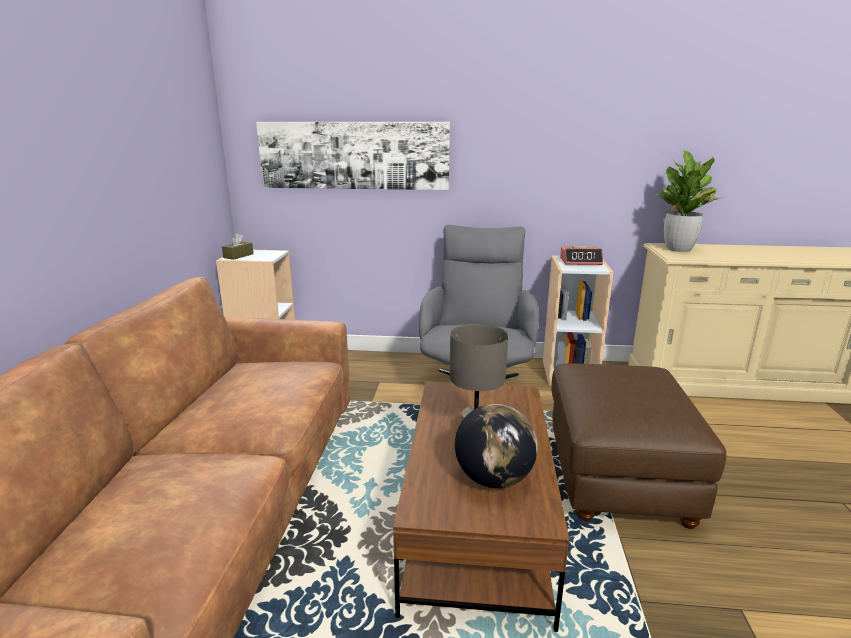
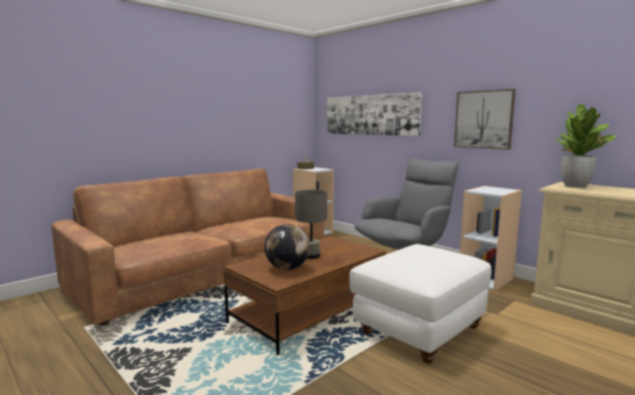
camera: 40 degrees right, 10 degrees down
brown ottoman [551,364,726,529] -> white ottoman [349,244,492,363]
alarm clock [560,246,603,265] -> none
none -> picture [454,89,516,150]

